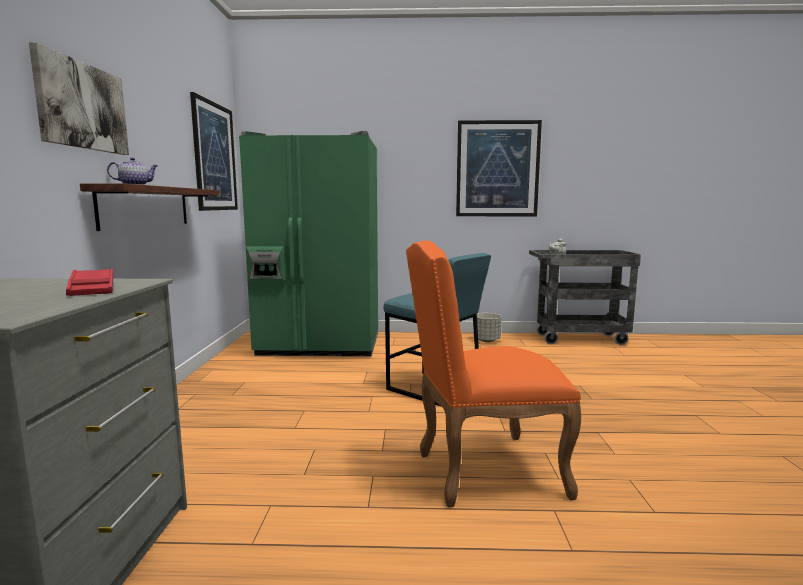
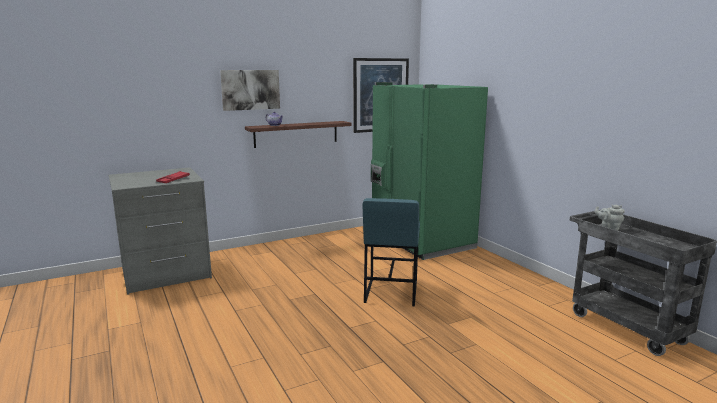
camera: 60 degrees right, 5 degrees up
orange chair [406,240,581,507] -> none
picture [456,120,542,216] -> none
grey planter [477,313,502,342] -> none

